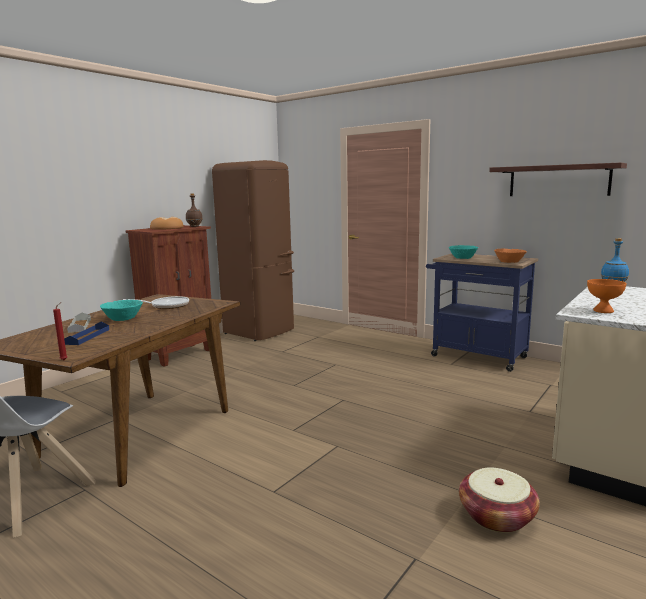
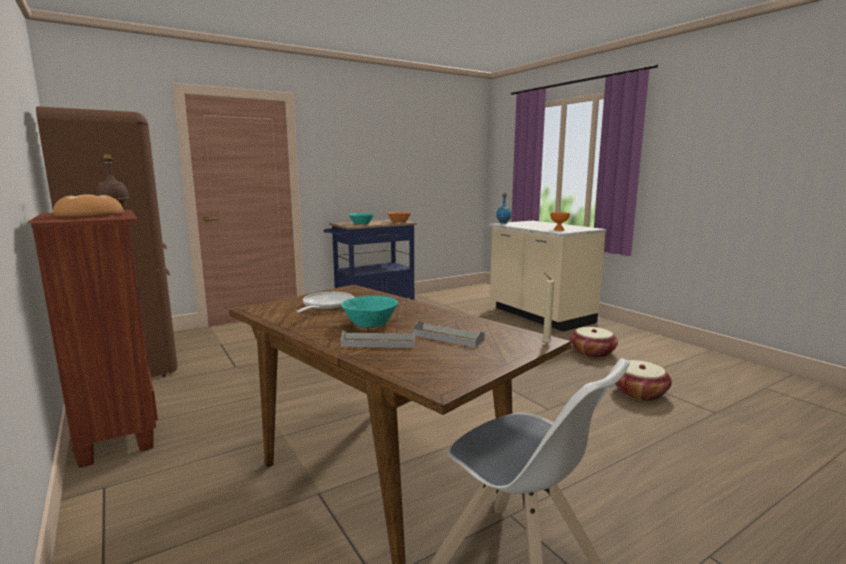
camera: 70 degrees left, 0 degrees up
red candle [53,302,68,360] -> beige candle [542,273,554,344]
blue tray [64,321,109,345] -> grey tray [412,321,485,347]
shelf [489,163,627,196] -> none
none -> basket [615,360,672,401]

